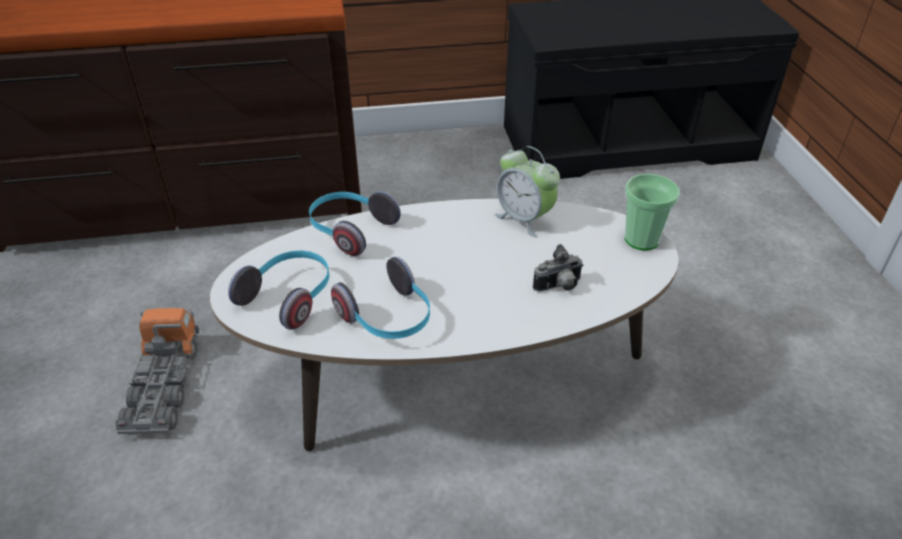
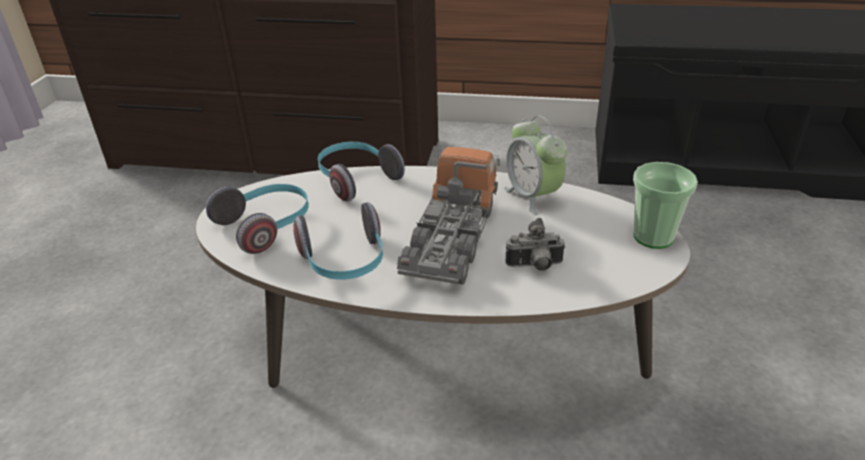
camera: 20 degrees right, 5 degrees down
toy truck [115,308,199,434] -> toy truck moved to [397,147,500,285]

